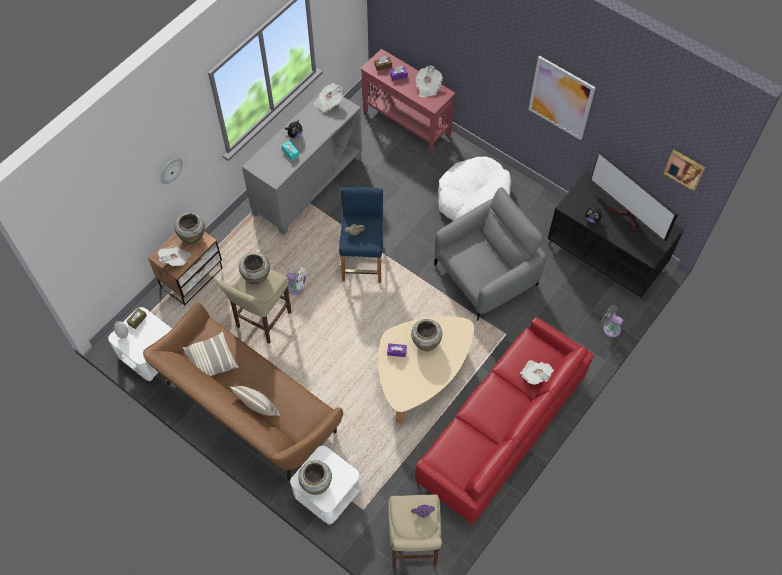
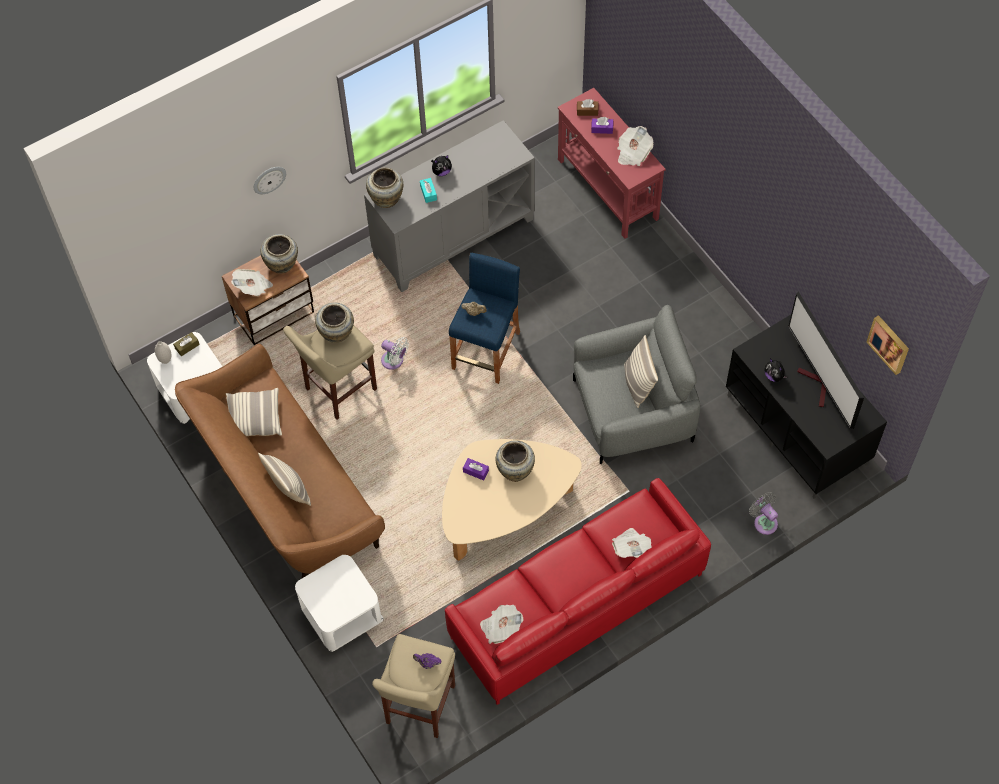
camera: 20 degrees right, 0 degrees up
beige vase [298,460,332,495] -> beige vase moved to [366,167,403,208]
newspaper [314,83,343,112] -> newspaper moved to [480,605,524,644]
white dog bed [438,157,511,221] -> none
picture [528,56,596,140] -> none
none -> pillow [624,335,658,408]

